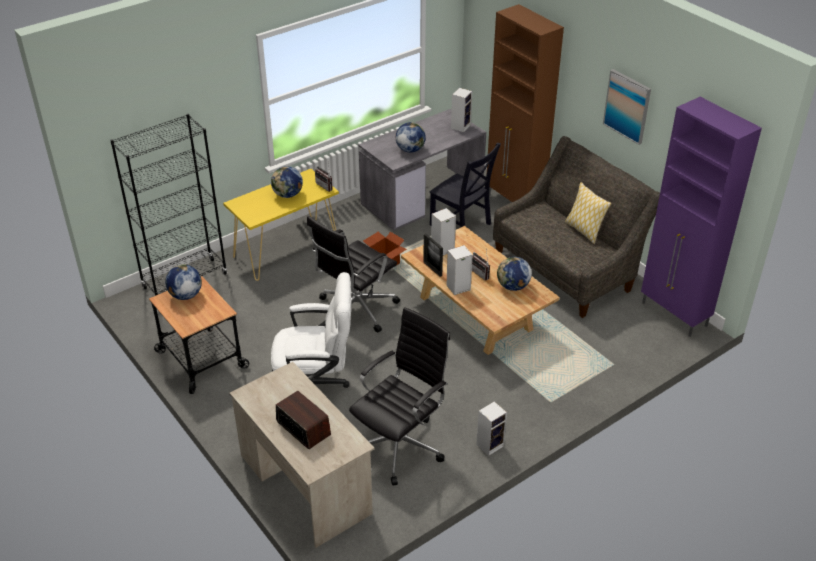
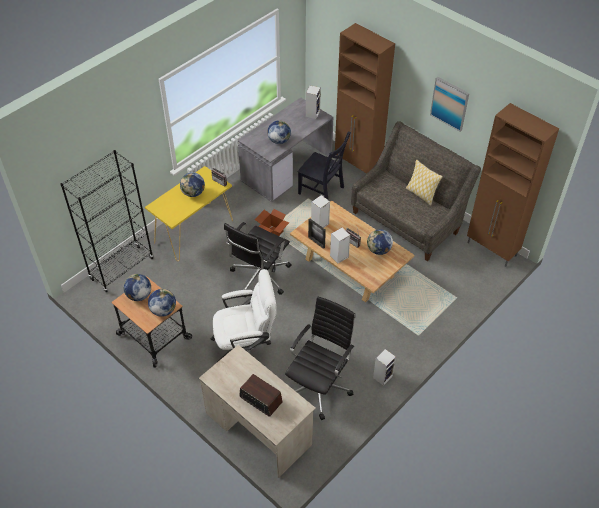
camera: 10 degrees left, 10 degrees up
purple cabinet [641,97,762,337] -> brown cabinet [467,103,559,267]
none -> globe [148,289,176,317]

